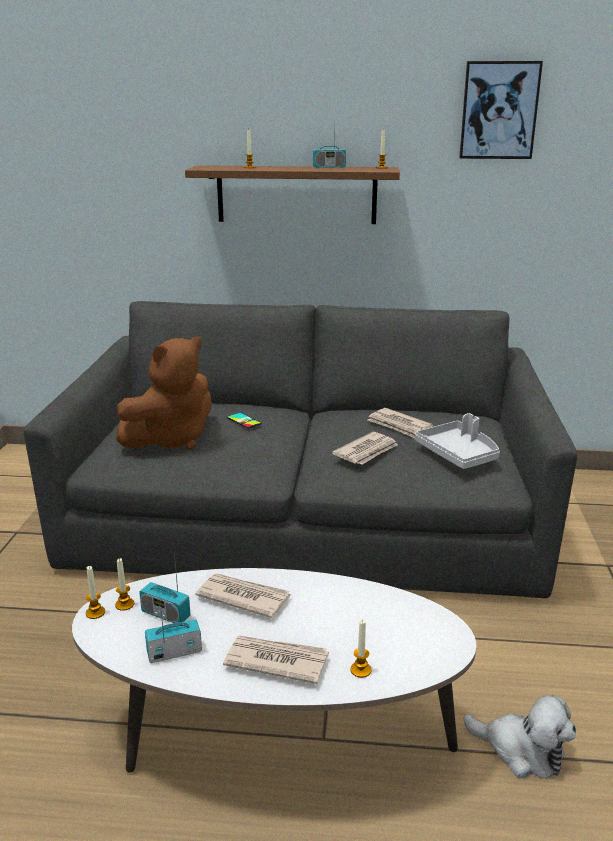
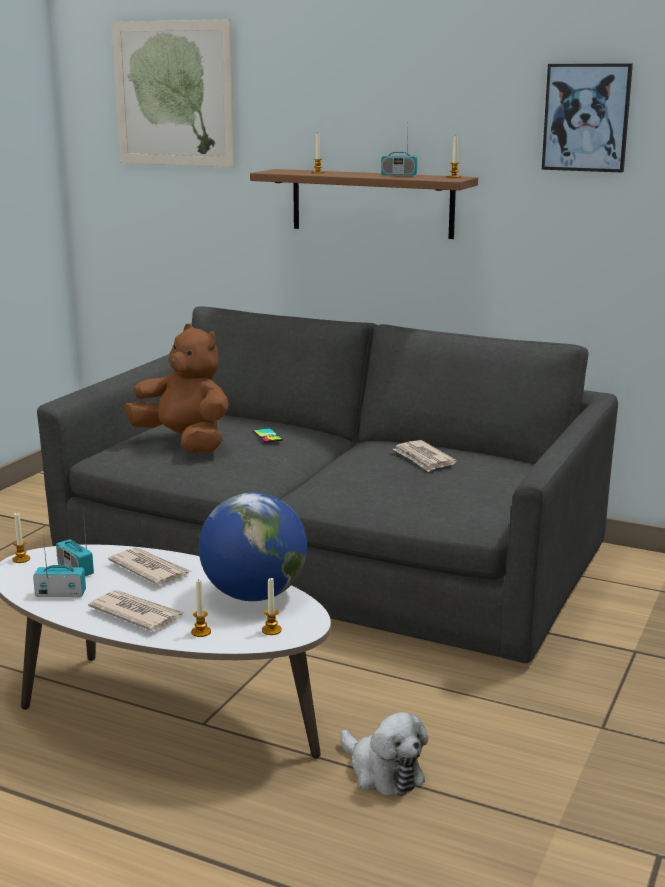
camera: 20 degrees right, 5 degrees down
candle [115,558,134,611] -> candle moved to [262,577,282,635]
brown plush toy [116,337,212,450] -> brown plush toy turned 120 degrees counterclockwise [124,323,229,453]
newspaper [332,432,397,465] -> none
grey tray [415,413,500,469] -> none
none -> picture [112,19,235,168]
none -> globe [199,493,307,601]

